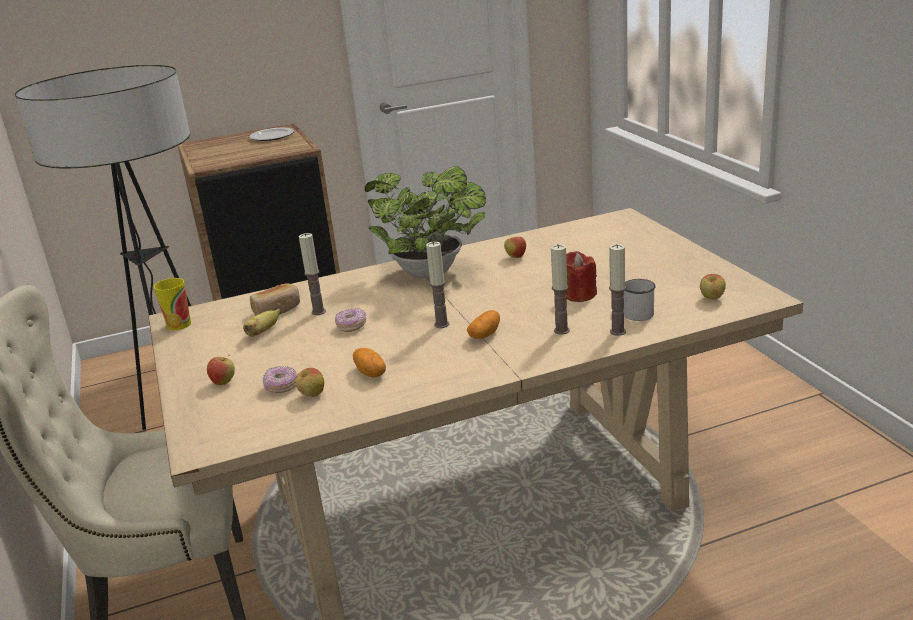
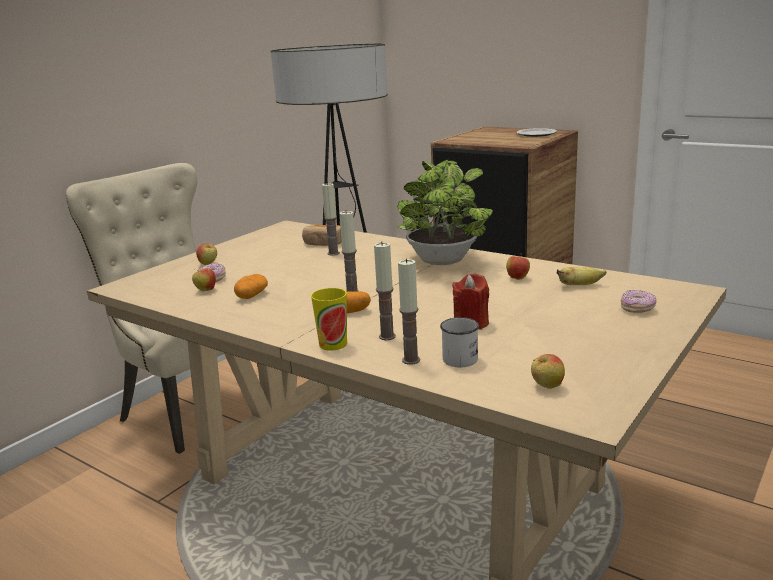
camera: 55 degrees right, 5 degrees down
cup [154,278,191,330] -> cup moved to [311,288,347,351]
banana [243,309,280,337] -> banana moved to [557,267,606,285]
donut [335,308,366,332] -> donut moved to [621,290,656,313]

